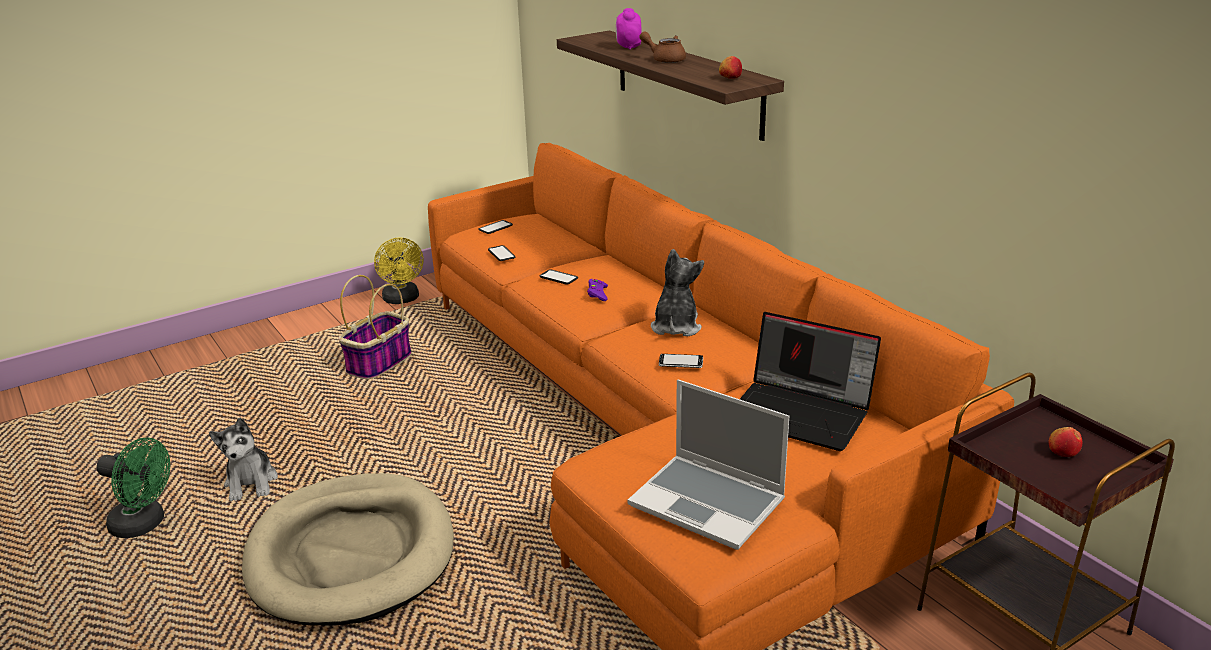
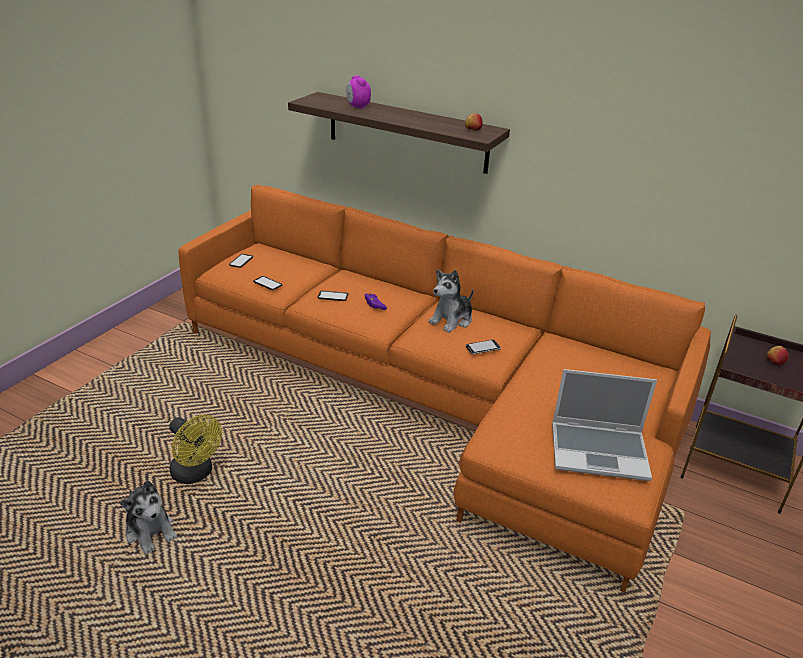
camera: 30 degrees left, 5 degrees up
green fan [97,438,170,538] -> none
beige dog bed [242,473,454,625] -> none
basket [339,275,412,379] -> none
yellow fan [374,237,423,304] -> yellow fan moved to [169,415,222,484]
brown teapot [639,31,686,63] -> none
plush toy [651,249,704,336] -> plush toy turned 120 degrees counterclockwise [428,269,474,333]
laptop [740,312,881,451] -> none

